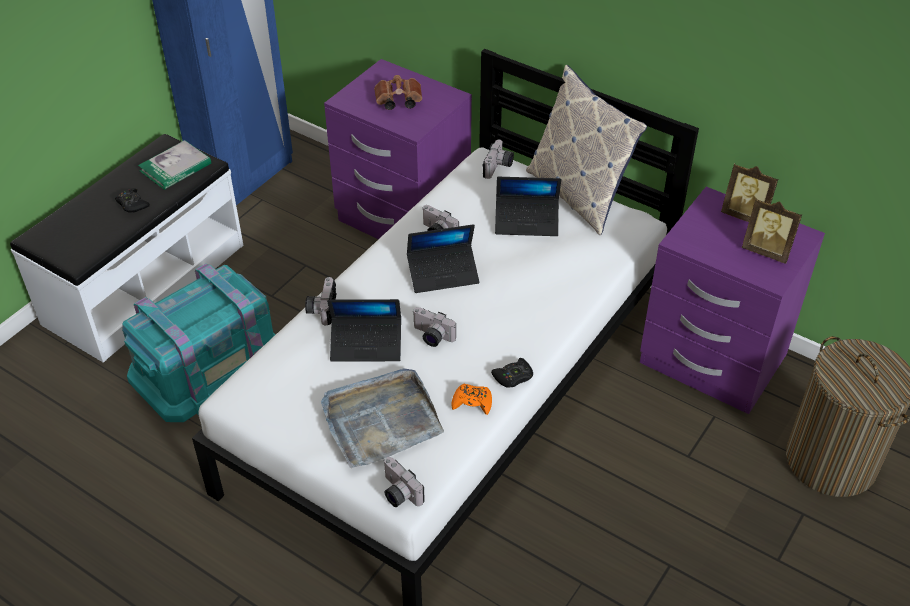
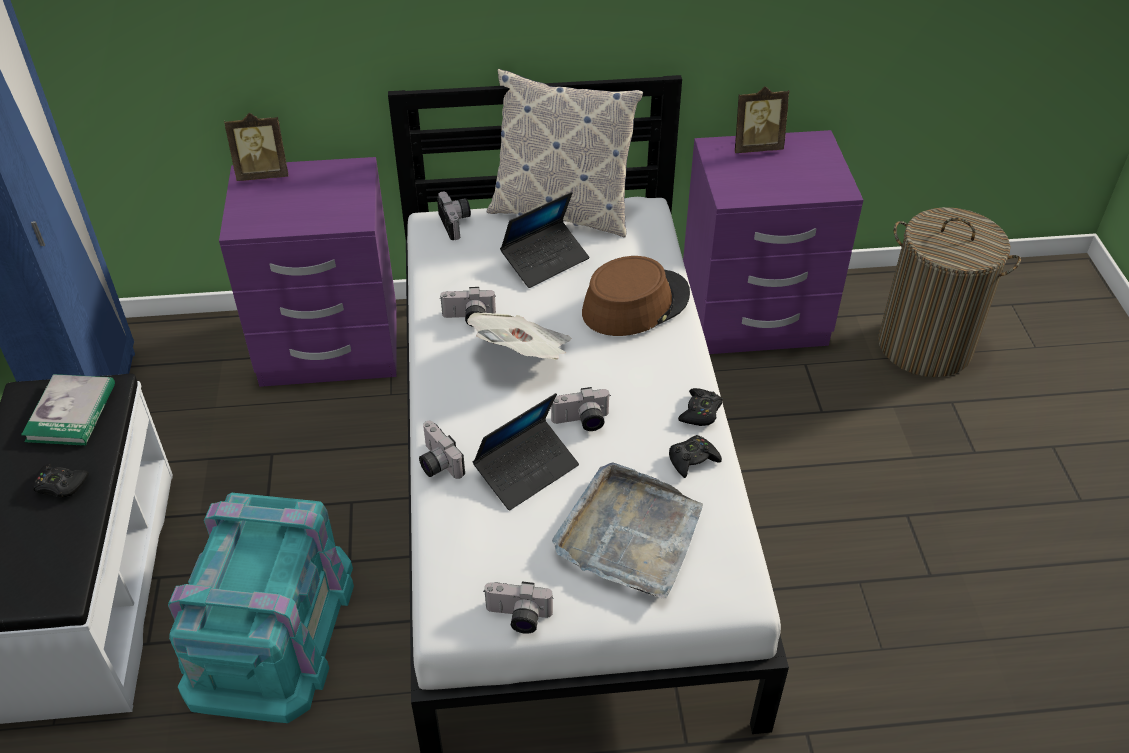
camera: 40 degrees left, 0 degrees up
brown binoculars [374,75,422,110] -> none
camera [384,457,425,507] -> camera moved to [484,582,554,634]
laptop [407,224,480,293] -> newspaper [467,313,571,360]
orange game controller [451,384,492,415] -> black game controller [669,435,722,478]
picture frame [742,198,802,264] -> picture frame moved to [224,113,288,181]
none -> brown hat [582,256,690,336]

